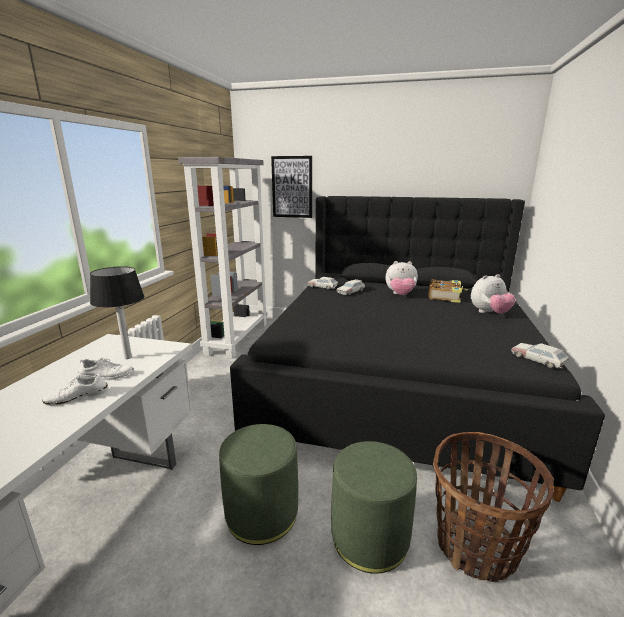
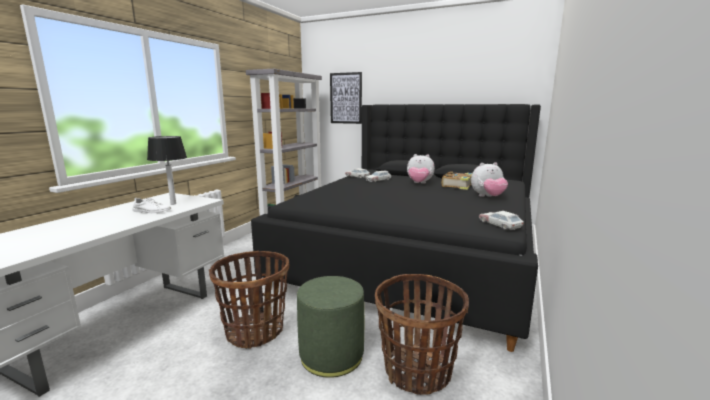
camera: 10 degrees right, 5 degrees down
white shoe [42,373,109,406] -> none
green ottoman [219,424,298,545] -> basket [209,251,289,349]

